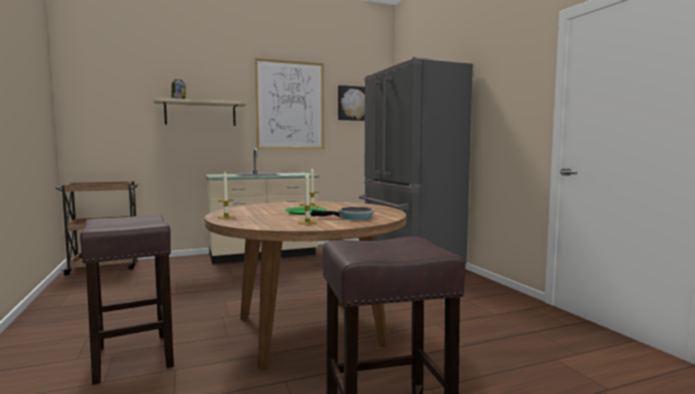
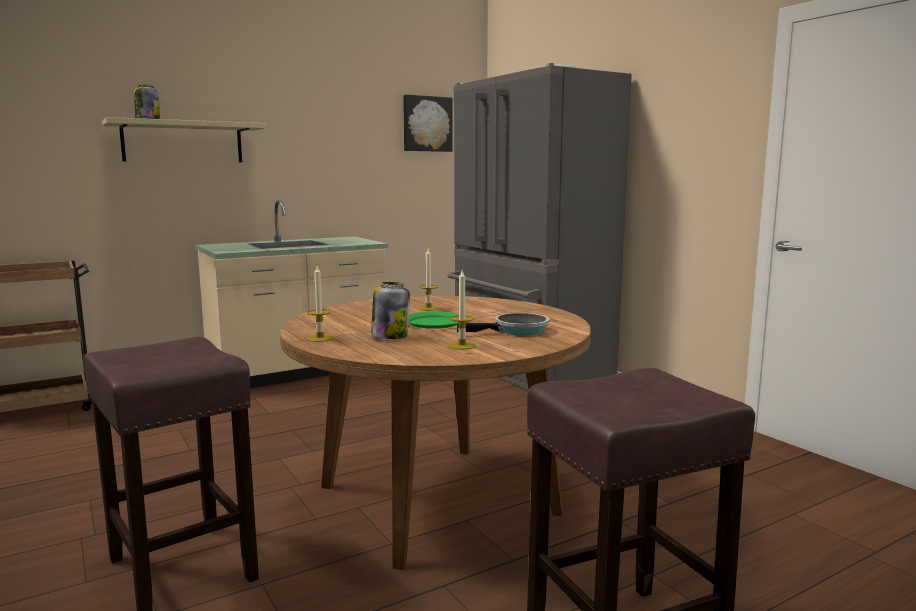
camera: 10 degrees left, 5 degrees up
picture [255,58,324,149] -> none
none -> jar [371,282,410,339]

